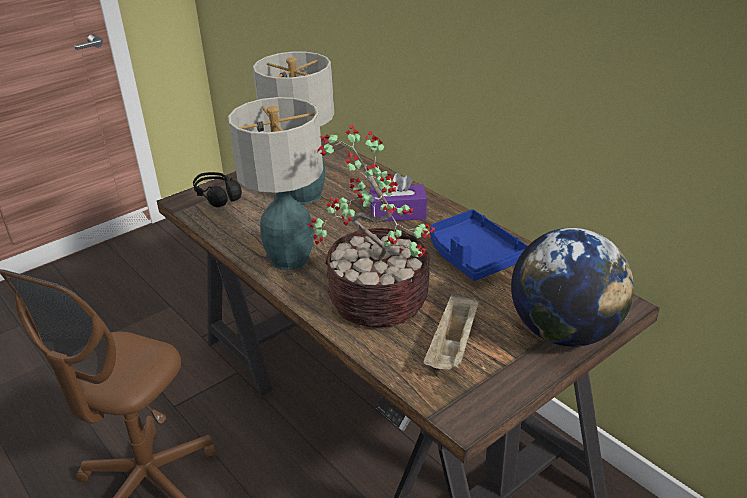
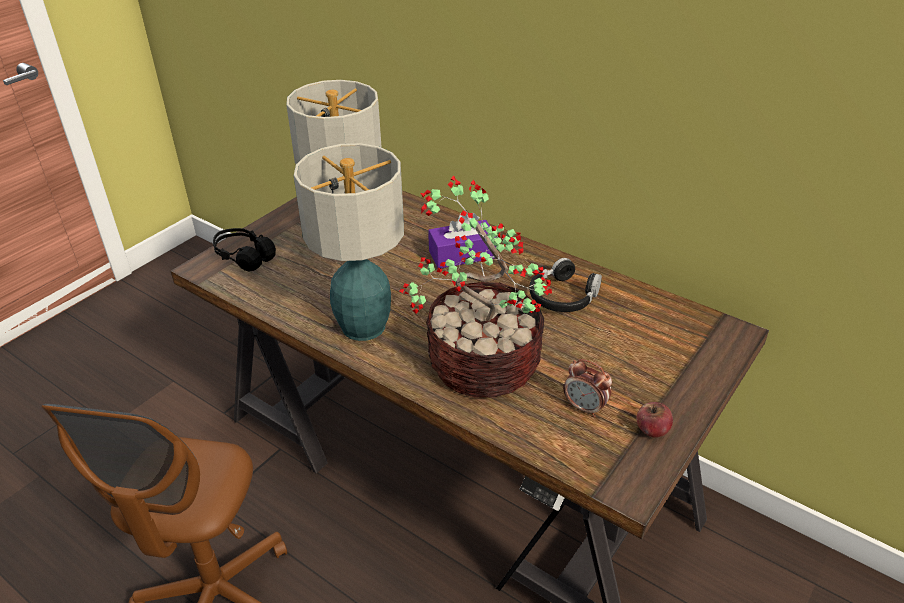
camera: 15 degrees left, 5 degrees up
beige tray [423,293,479,369] -> alarm clock [563,359,612,417]
blue tray [430,209,528,281] -> black headphones [529,258,602,312]
globe [511,228,634,347] -> none
none -> apple [636,402,673,438]

